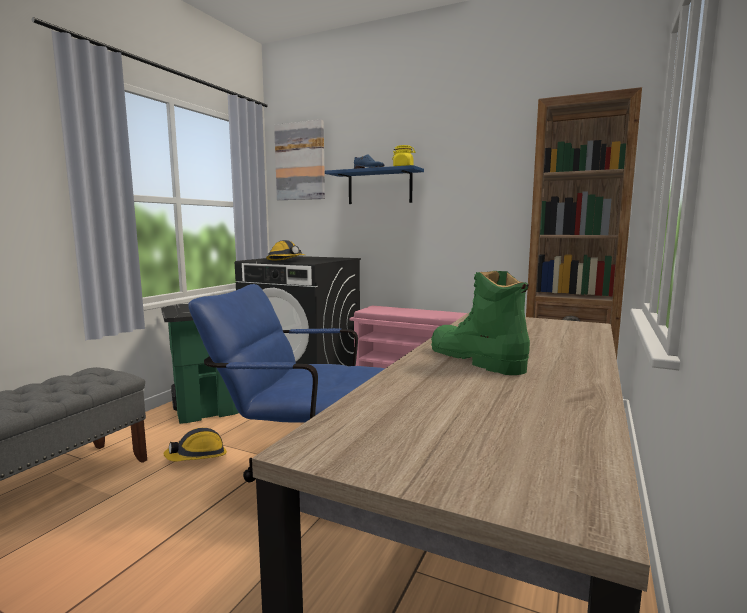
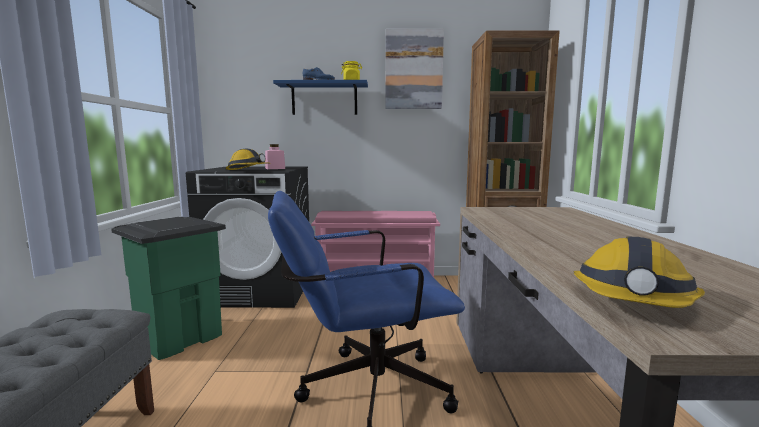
camera: 25 degrees left, 0 degrees up
hard hat [164,428,227,461] -> hard hat moved to [574,237,705,308]
picture [274,119,325,200] -> picture moved to [386,29,444,109]
green boot [431,271,530,375] -> none
none -> pink jar [265,144,285,169]

